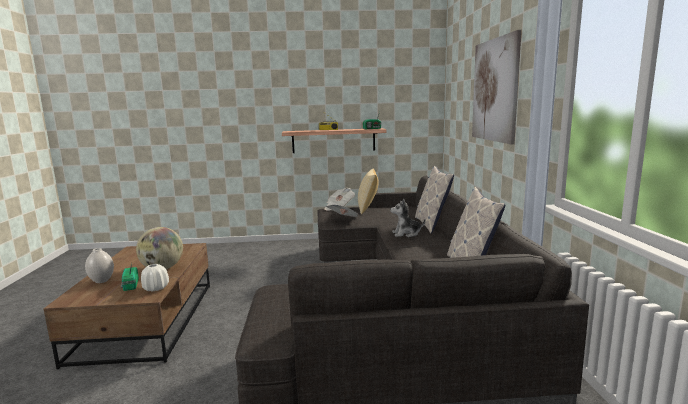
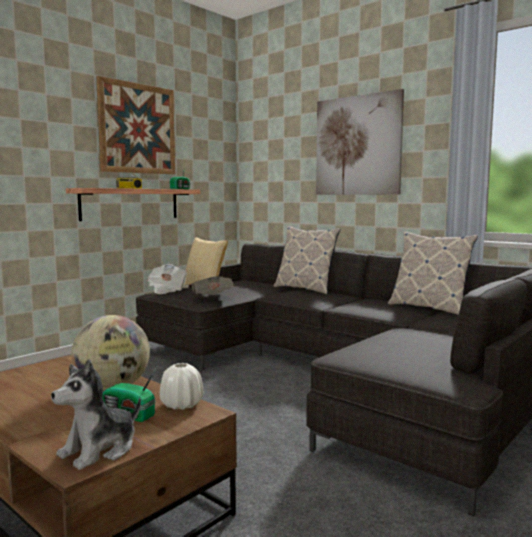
camera: 45 degrees left, 5 degrees down
white vase [85,248,114,283] -> none
plush toy [390,199,426,237] -> plush toy moved to [51,359,141,470]
none -> picture [96,76,175,174]

